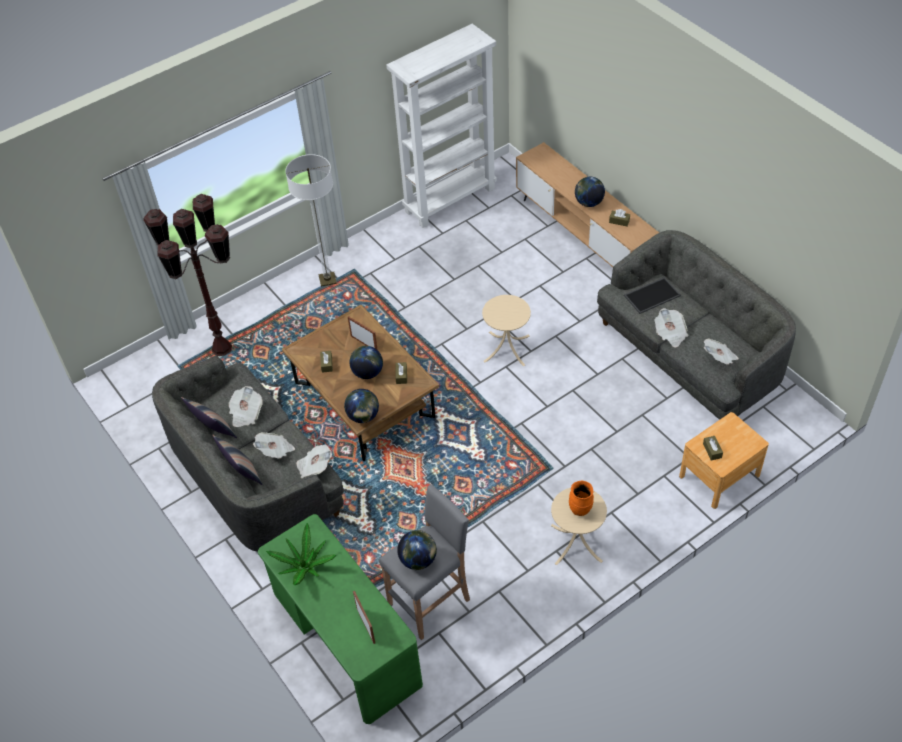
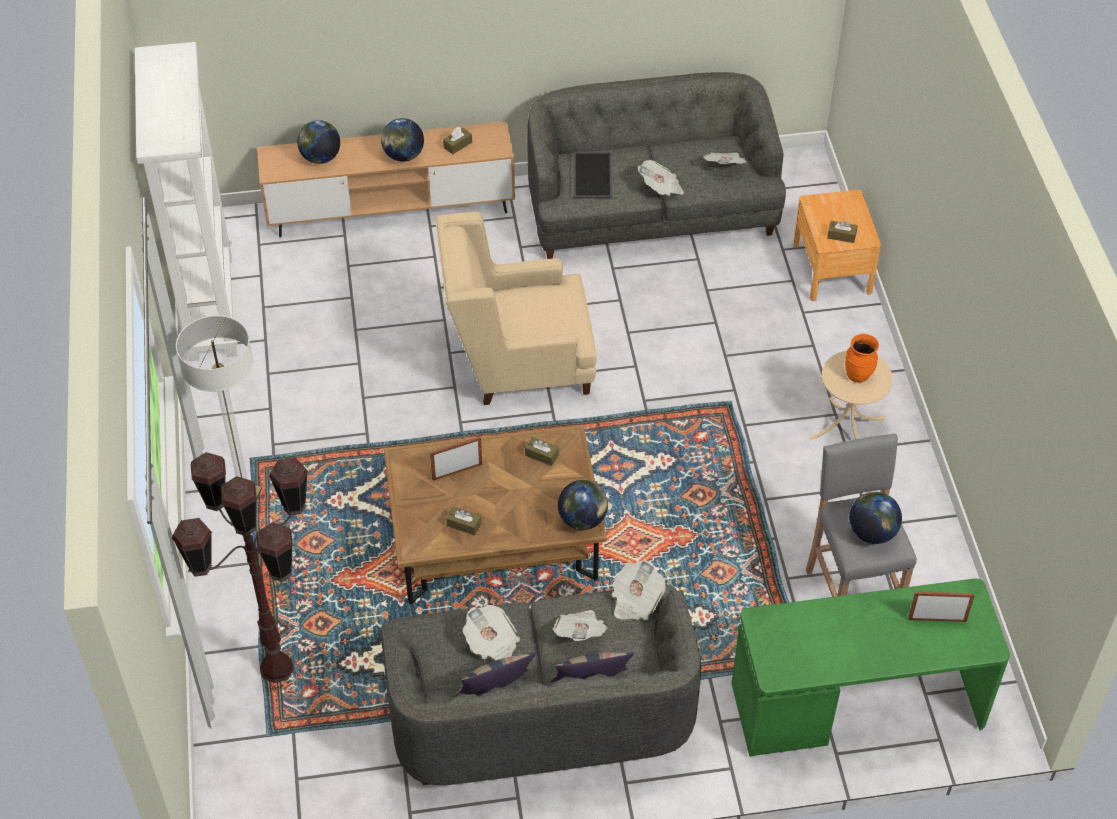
camera: 65 degrees left, 0 degrees up
potted plant [266,523,336,585] -> none
globe [350,346,383,379] -> globe moved to [297,120,340,164]
beige side table [482,295,531,366] -> beige armchair [435,212,597,405]

